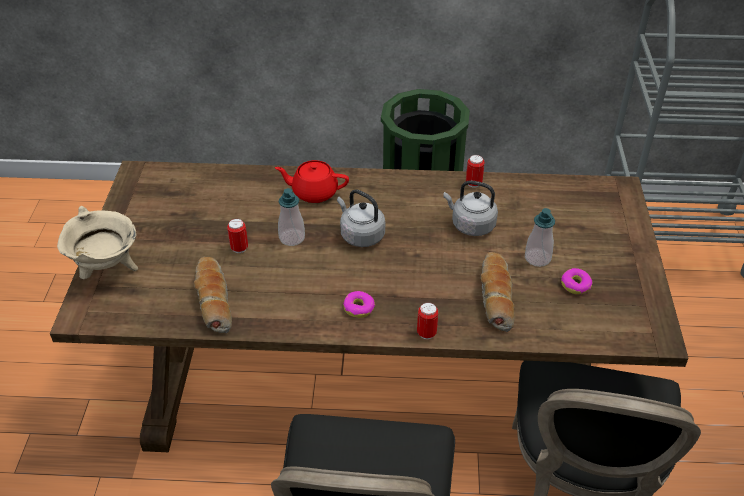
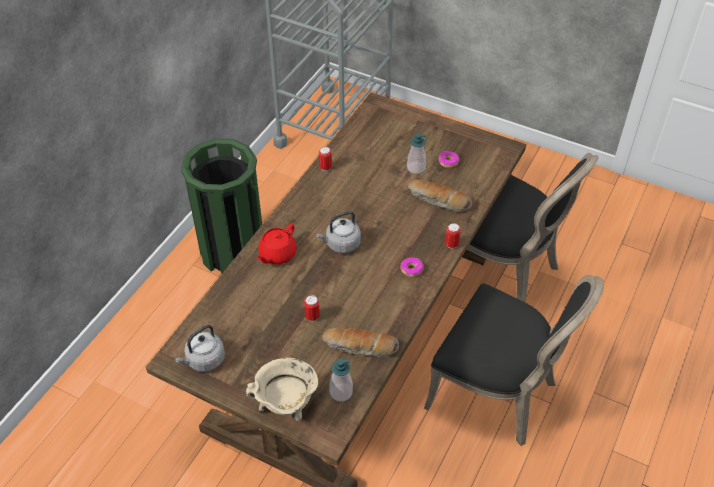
camera: 65 degrees left, 5 degrees up
soap dispenser [278,188,305,246] -> soap dispenser moved to [329,359,353,402]
grey kettle [443,180,498,236] -> grey kettle moved to [175,325,225,372]

